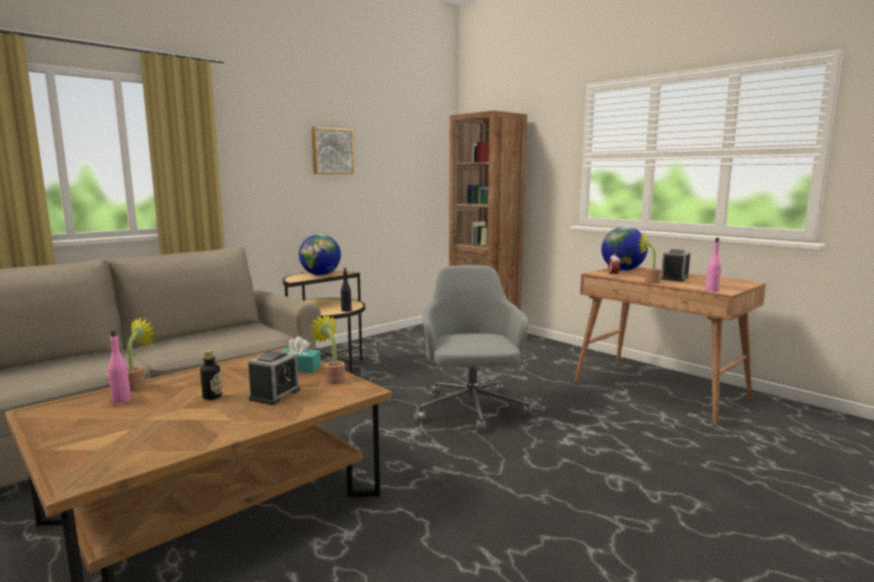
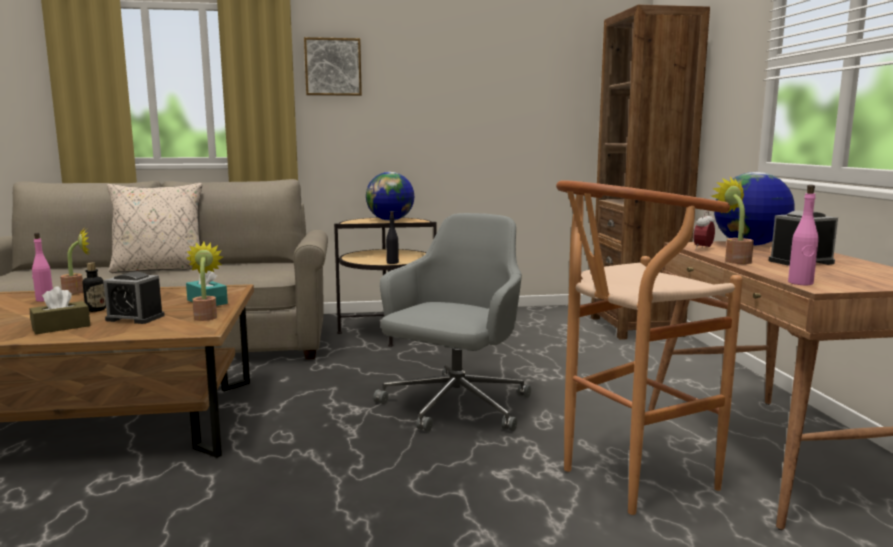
camera: 35 degrees right, 0 degrees up
alarm clock [248,351,300,405] -> alarm clock turned 45 degrees clockwise [103,272,165,324]
picture [312,127,354,174] -> picture moved to [304,37,362,96]
none -> brown tissue box [30,287,91,334]
none -> beige pillow [107,183,202,273]
none -> brown stool [556,180,743,515]

